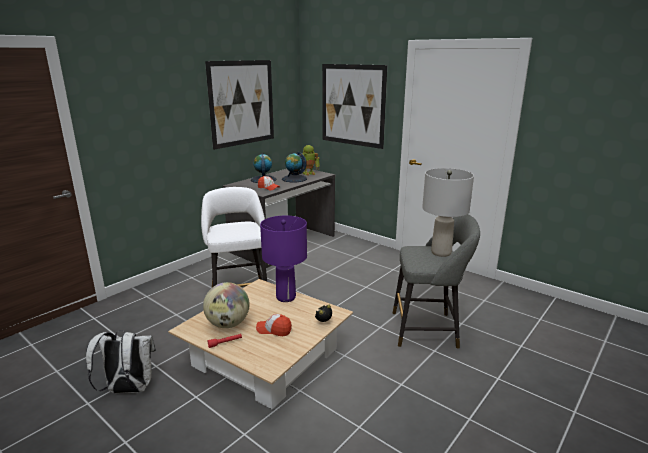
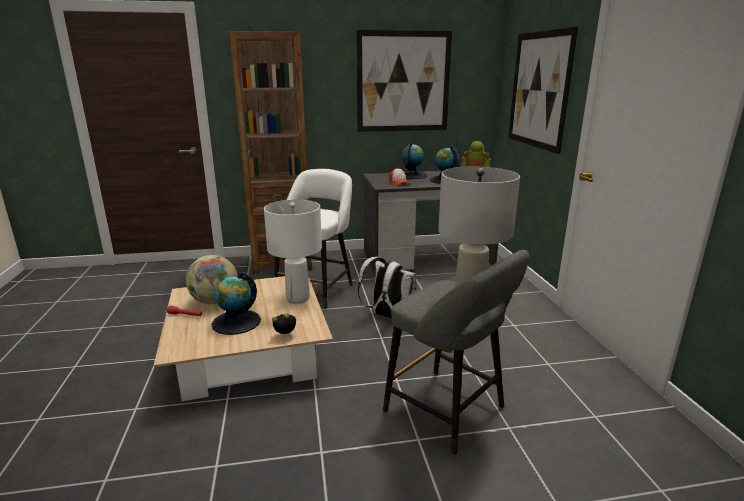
camera: 40 degrees right, 0 degrees up
white backpack [86,330,156,393] -> white backpack moved to [358,257,417,319]
cap [256,314,292,336] -> globe [211,272,261,335]
purple table lamp [260,215,307,302] -> white table lamp [264,200,322,304]
none -> brown bookcase [230,31,312,274]

